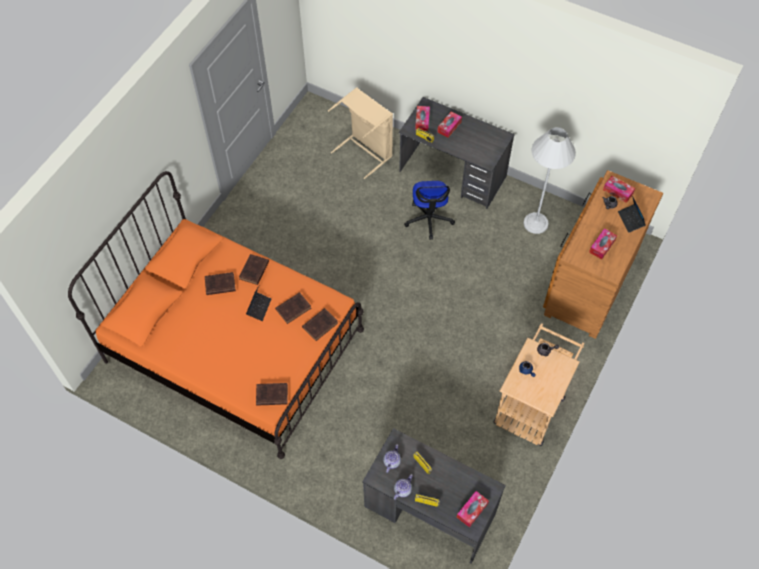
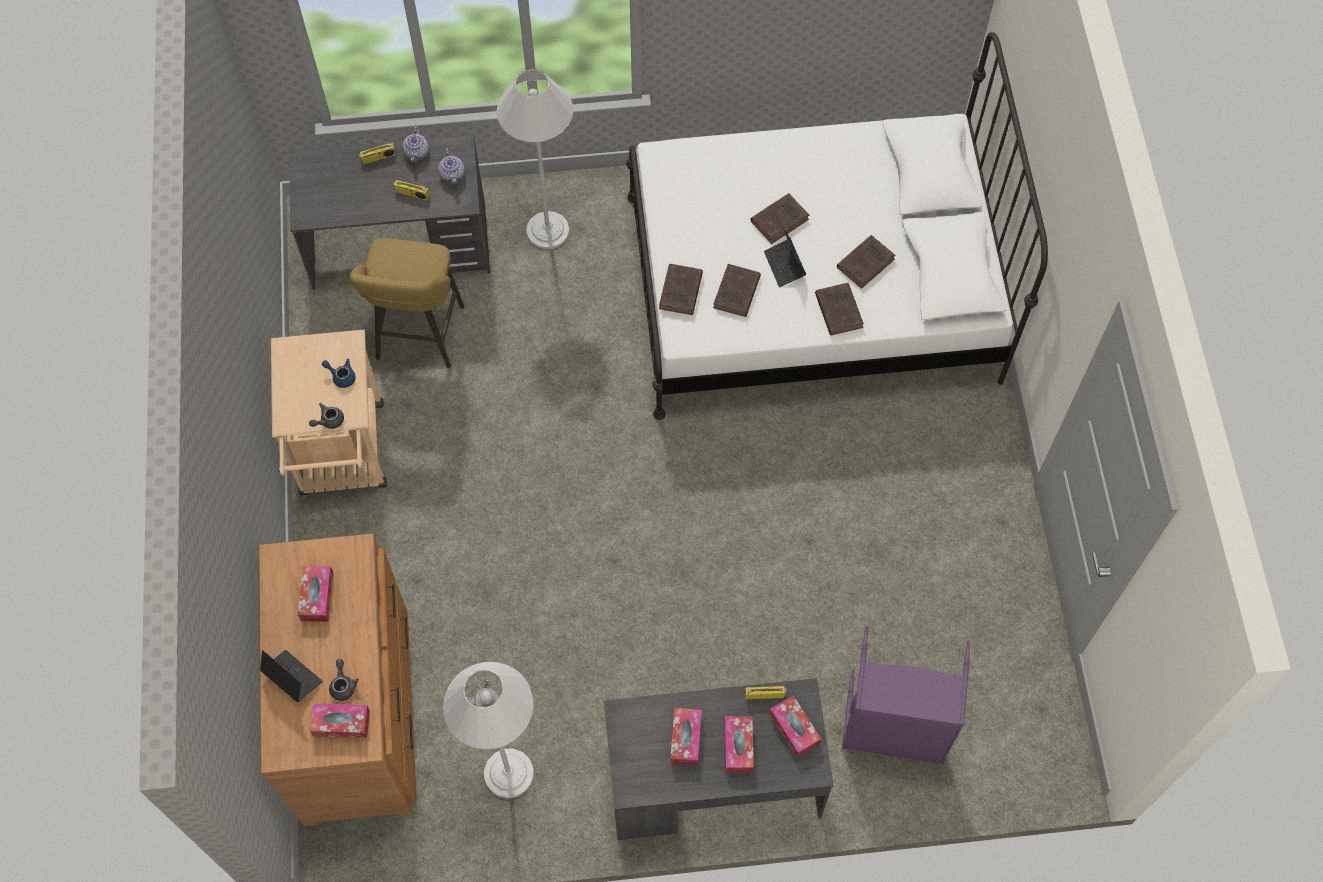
camera: 145 degrees right, 5 degrees up
orange bed [68,171,364,459] -> white bed [626,32,1048,420]
brown book [256,383,288,406] -> brown book moved to [751,193,809,244]
beige laundry basket [328,87,393,179] -> purple laundry basket [842,626,970,764]
office chair [404,181,455,240] -> none
tissue box [457,491,489,528] -> tissue box moved to [670,708,702,765]
none -> yellow stool [350,238,464,369]
none -> white floor lamp [497,69,573,249]

